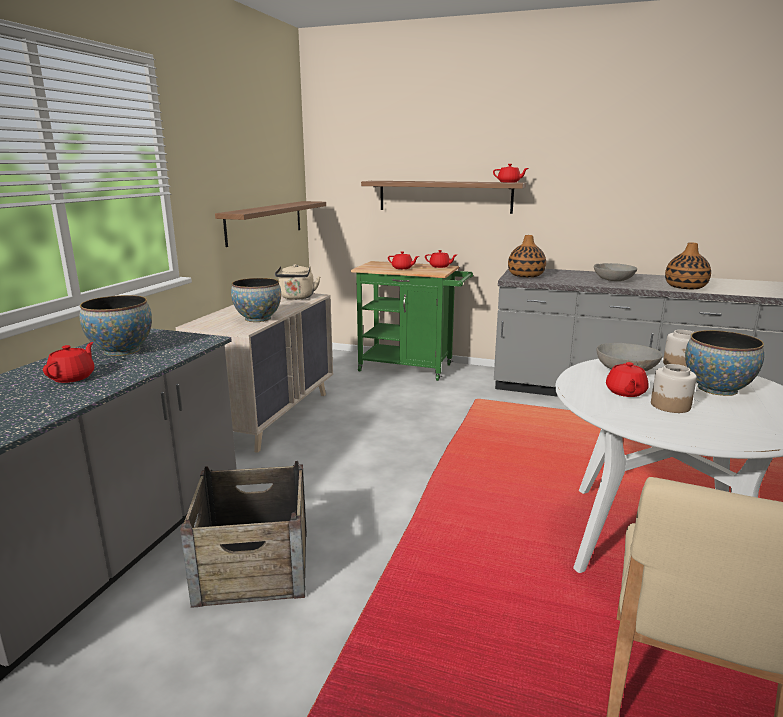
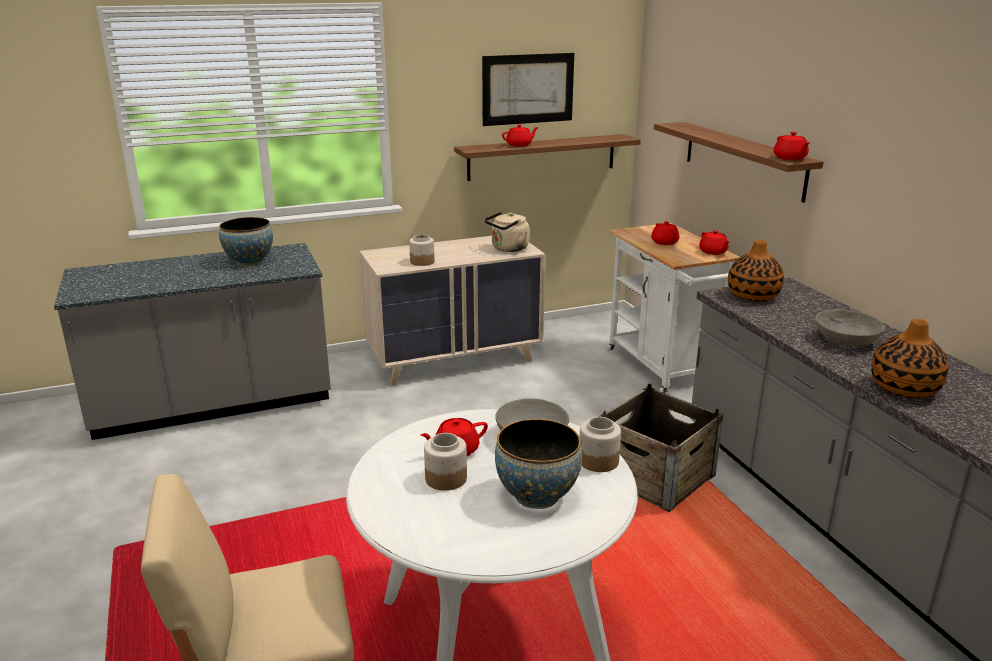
camera: 50 degrees right, 5 degrees up
red teapot [43,342,94,383] -> red teapot moved to [502,124,538,147]
crate [180,461,307,608] -> crate moved to [598,384,723,512]
bowl [231,278,281,322] -> jar [409,234,434,266]
green cart [351,261,473,381] -> white cart [607,223,740,394]
none -> picture [482,53,574,126]

